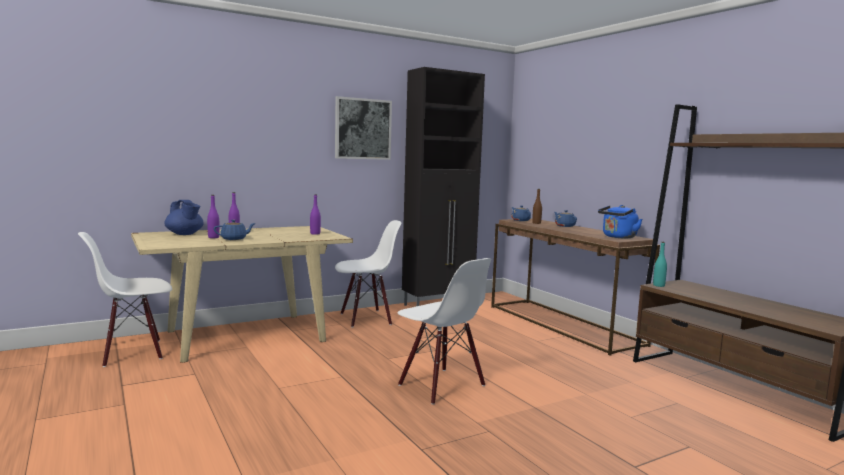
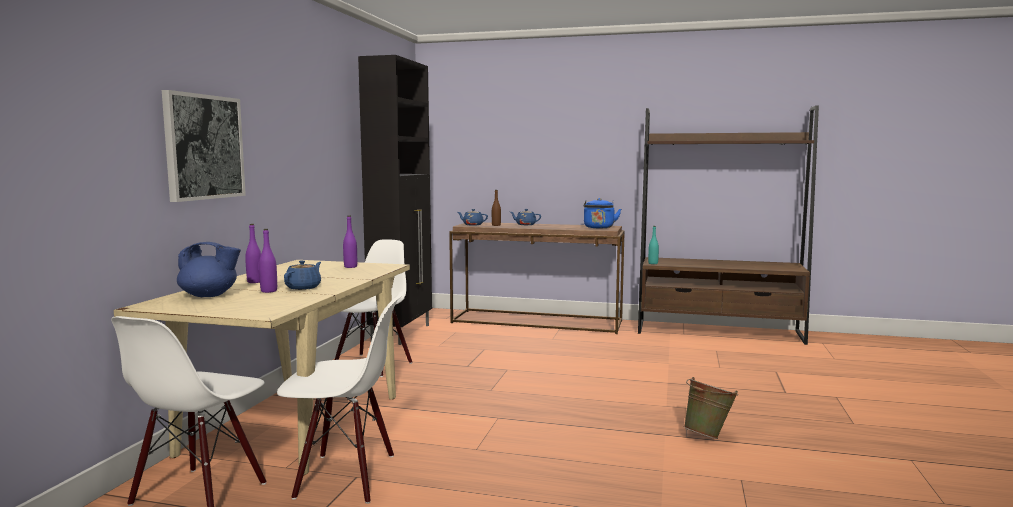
camera: 45 degrees left, 0 degrees up
picture [335,96,392,160] -> picture moved to [162,90,246,202]
white chair [398,258,491,405] -> white chair moved to [277,291,405,504]
none -> green bucket [684,377,738,439]

